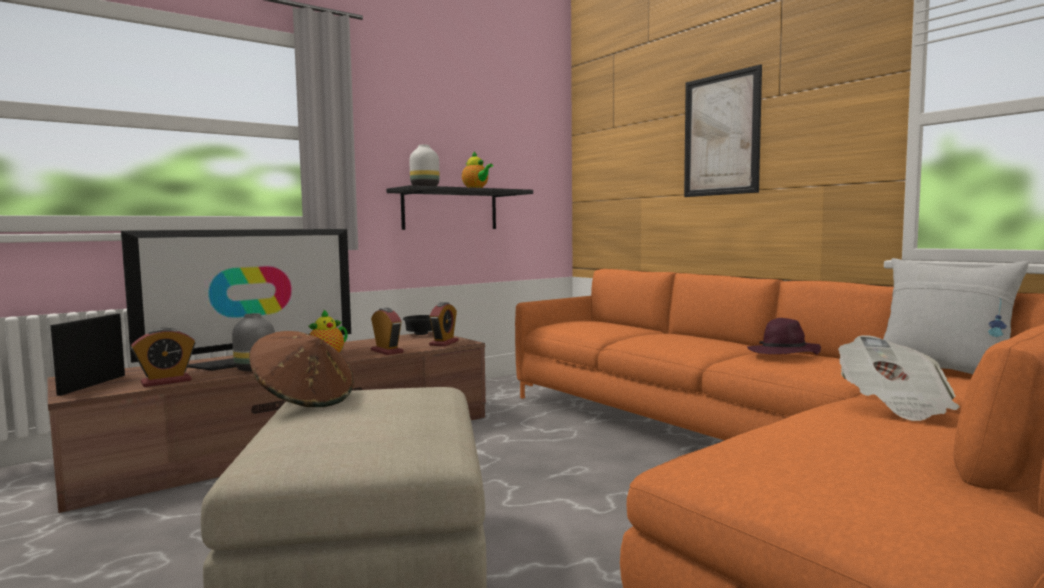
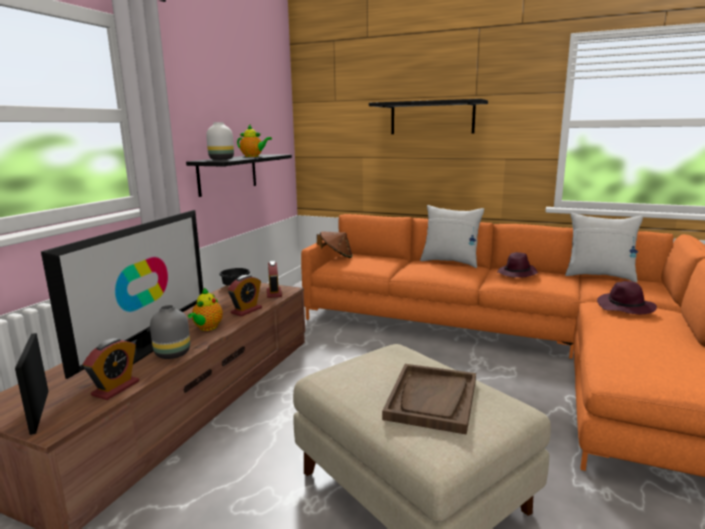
camera: 30 degrees left, 10 degrees up
brown hat [249,331,353,407] -> brown hat moved to [317,232,353,258]
alarm clock [371,308,404,355] -> alarm clock turned 105 degrees clockwise [228,275,262,316]
picture [684,64,762,197] -> black shelf [369,99,488,134]
newspaper [838,335,960,421] -> purple hat [597,281,657,314]
none -> brown tray [382,364,476,435]
none -> grey pillow [420,205,484,268]

